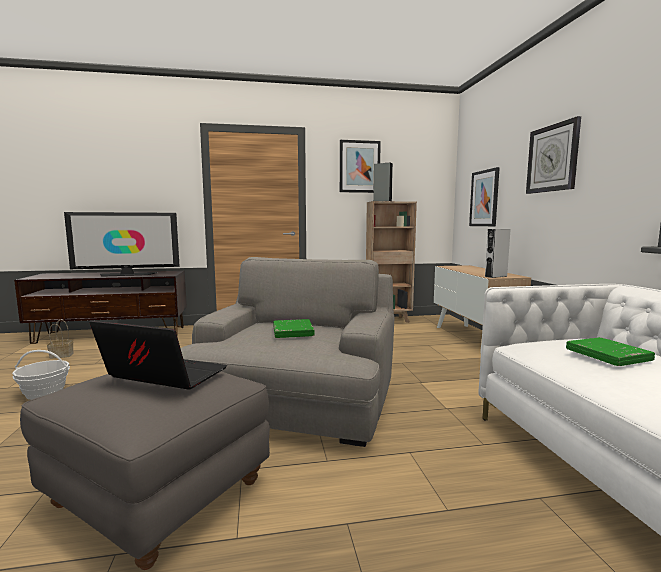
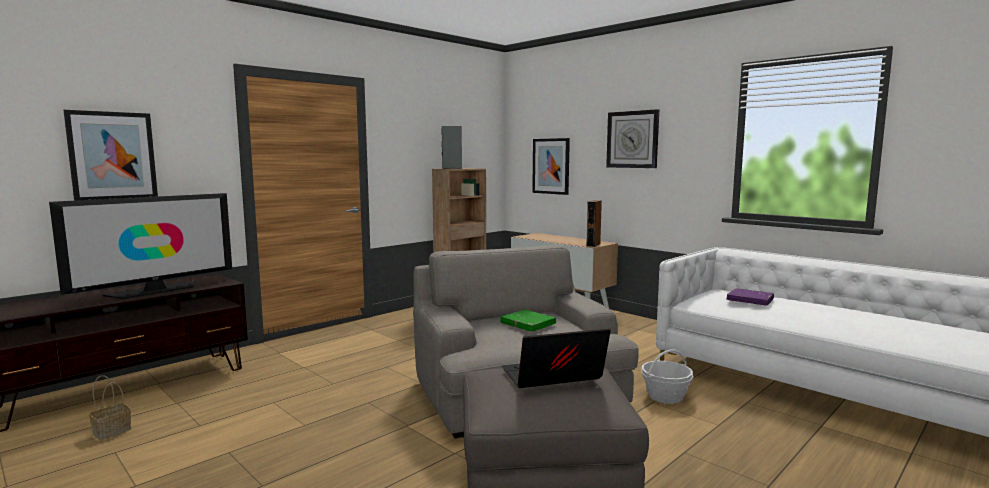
camera: 35 degrees left, 0 degrees up
basket [12,350,70,400] -> basket moved to [641,349,694,404]
picture [340,140,381,193] -> picture moved to [63,110,158,201]
grey speaker [485,229,511,278] -> brown speaker [586,200,602,247]
green book [566,337,655,366] -> purple book [727,288,774,305]

